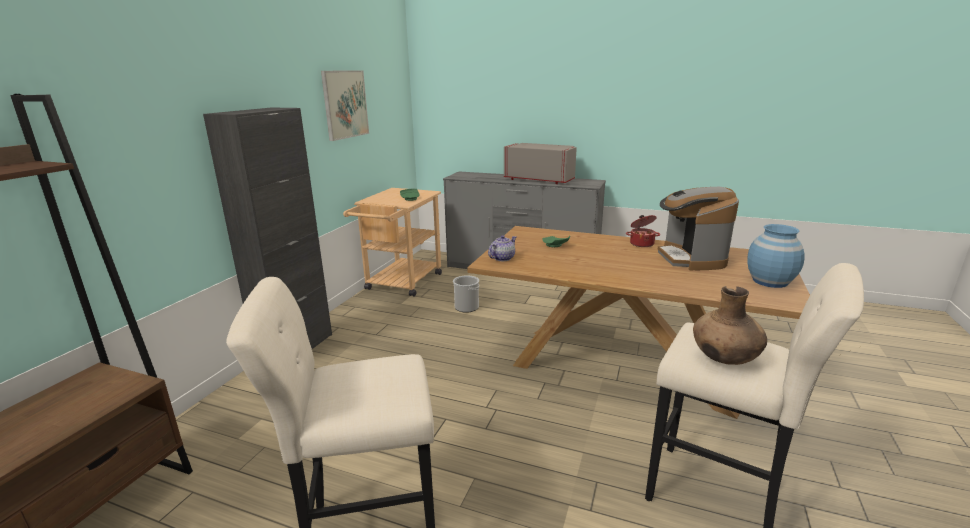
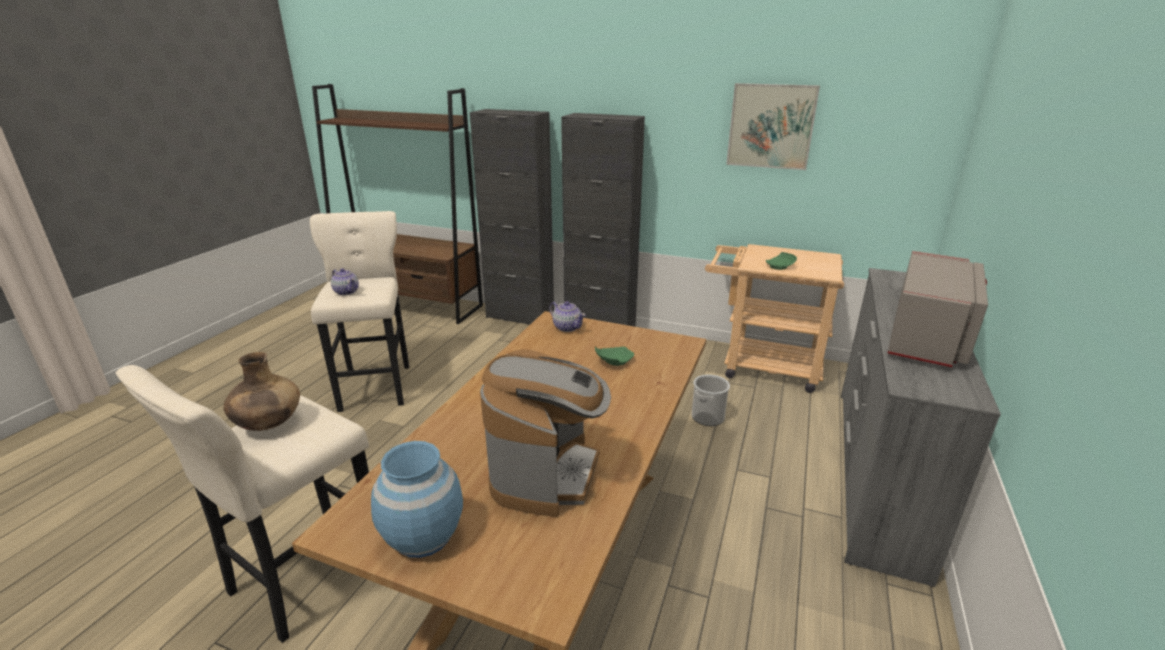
camera: 90 degrees right, 5 degrees up
cooking pot [626,215,660,247] -> none
coffee machine [658,187,739,270] -> coffee machine turned 105 degrees clockwise [480,349,611,517]
none -> teapot [331,268,359,295]
none -> black cabinet [470,109,554,325]

